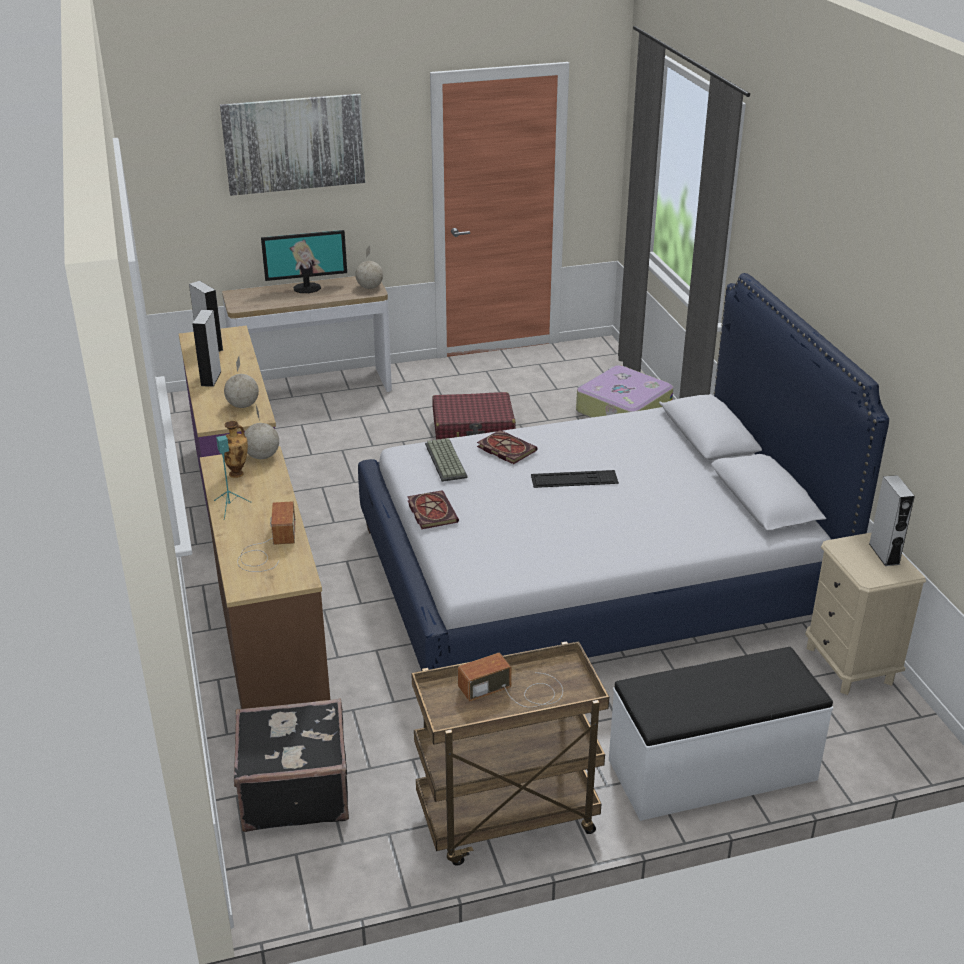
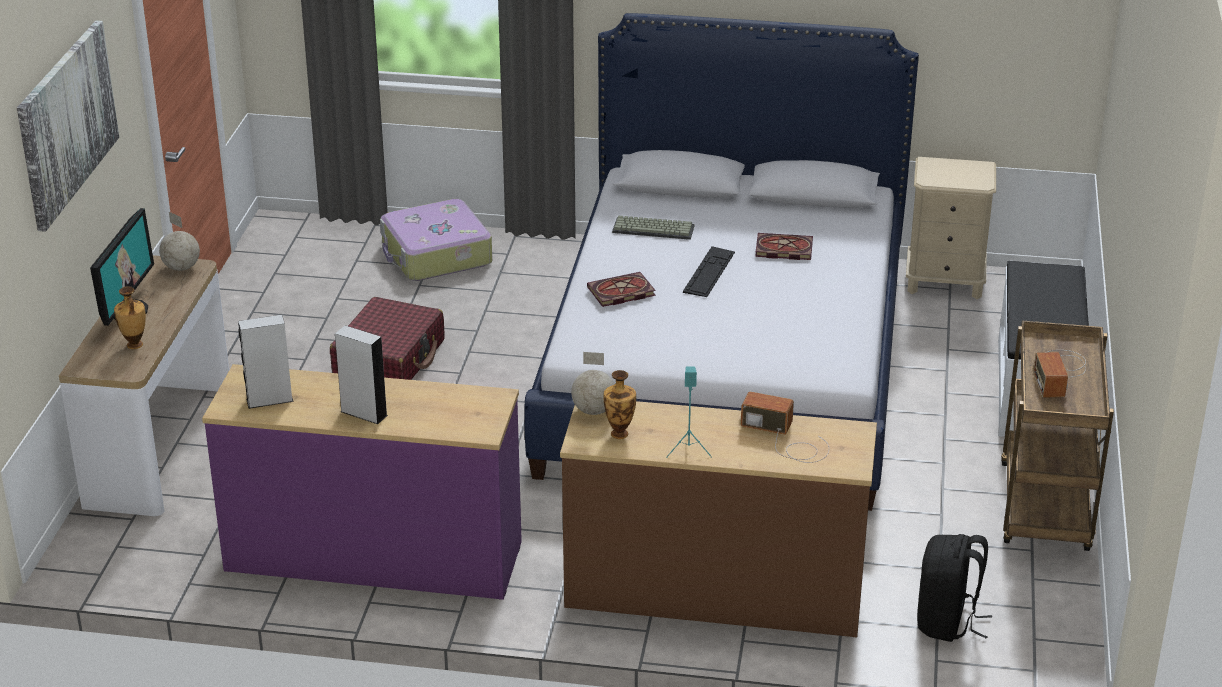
camera: 65 degrees left, 0 degrees up
globe [224,357,259,408] -> none
black suitcase [234,698,349,832] -> black backpack [917,534,992,642]
book [407,490,459,529] -> book moved to [755,233,813,260]
keyboard [425,438,467,482] -> keyboard moved to [612,216,695,240]
grey speaker [869,475,915,566] -> none
none -> vase [114,286,146,349]

